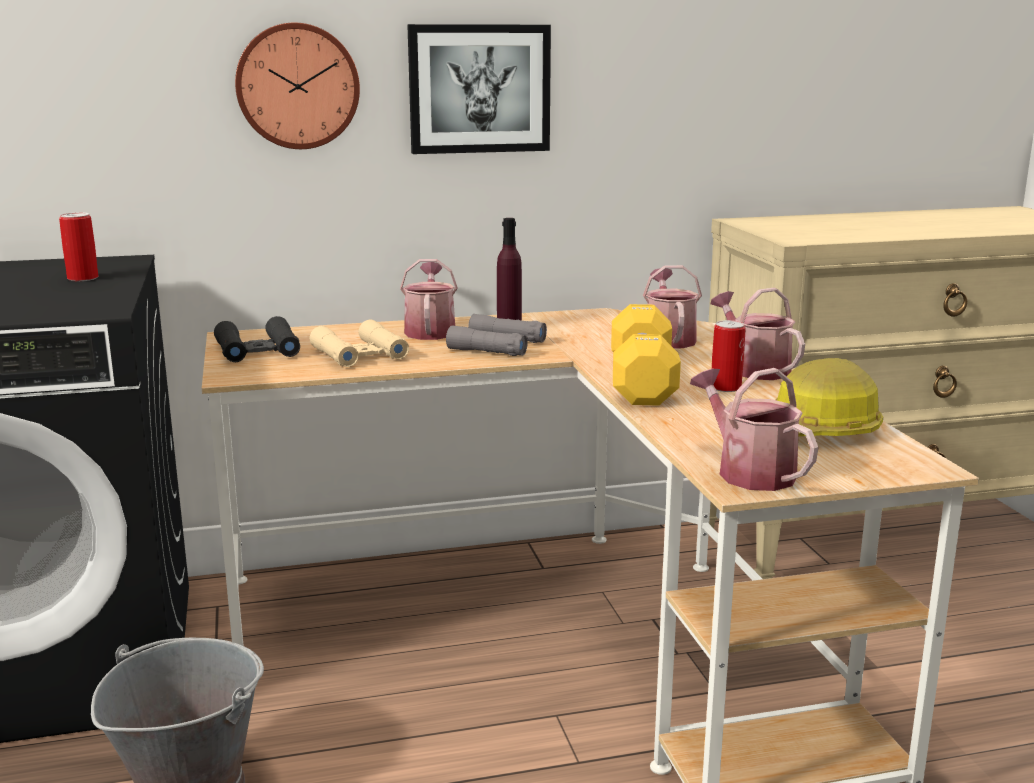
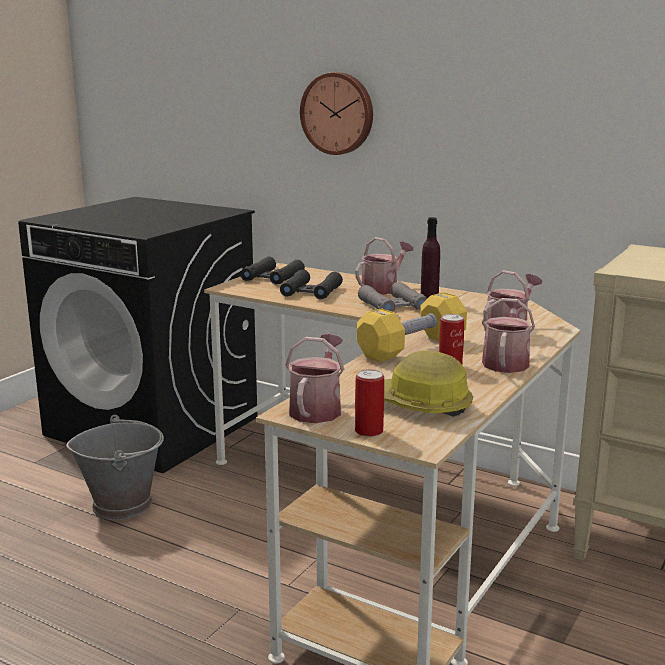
camera: 45 degrees right, 0 degrees up
can [59,212,98,281] -> can moved to [355,369,384,437]
beige binoculars [310,320,409,367] -> black binoculars [280,269,343,299]
picture [407,24,551,154] -> none

